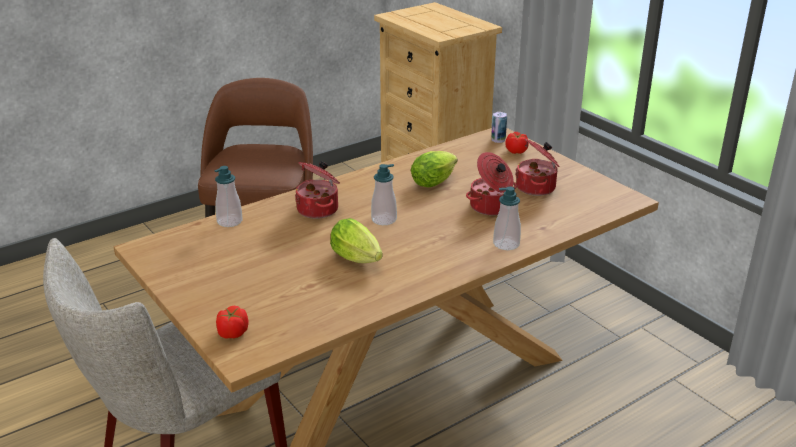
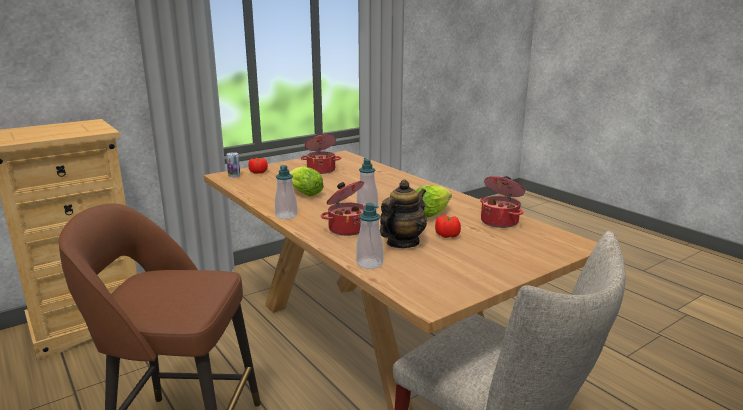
camera: 90 degrees left, 10 degrees down
tomato [216,306,249,339] -> tomato moved to [435,215,461,238]
cooking pot [466,152,517,215] -> cooking pot moved to [480,176,525,228]
soap dispenser [493,187,521,250] -> soap dispenser moved to [275,165,297,219]
none -> teapot [380,180,427,248]

